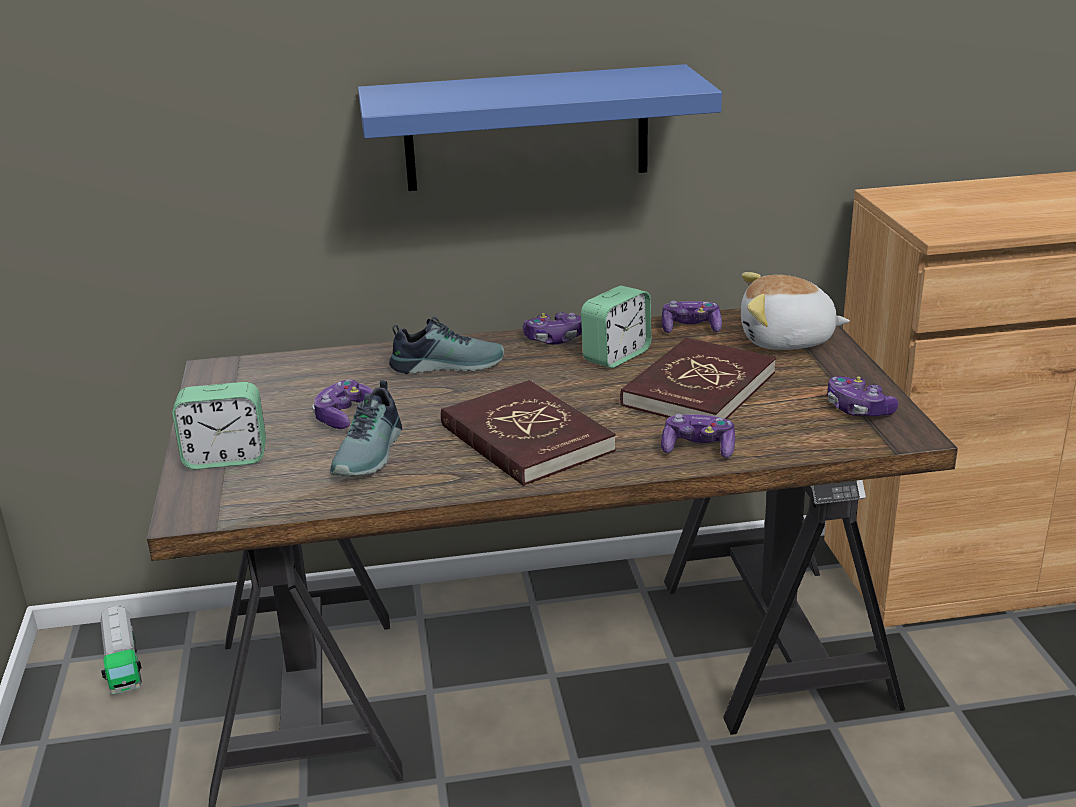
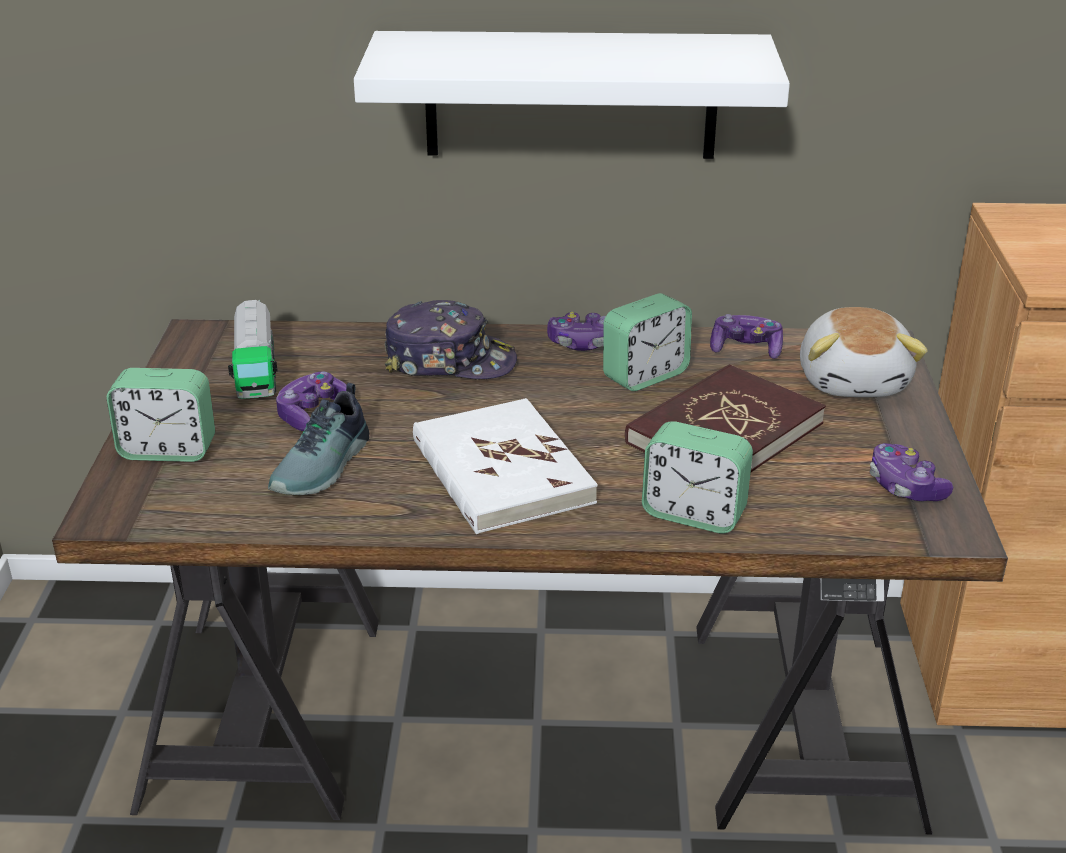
camera: 10 degrees right, 5 degrees up
toy truck [100,605,142,694] -> toy truck moved to [228,300,278,399]
blue shelf [358,64,722,191] -> white shelf [354,31,790,159]
shoe [389,316,505,374] -> cap [385,300,517,380]
red book [441,380,616,486] -> white book [413,398,598,534]
game controller [661,414,735,458] -> alarm clock [642,421,753,534]
plush toy [741,272,850,350] -> plush toy turned 105 degrees counterclockwise [800,307,928,397]

